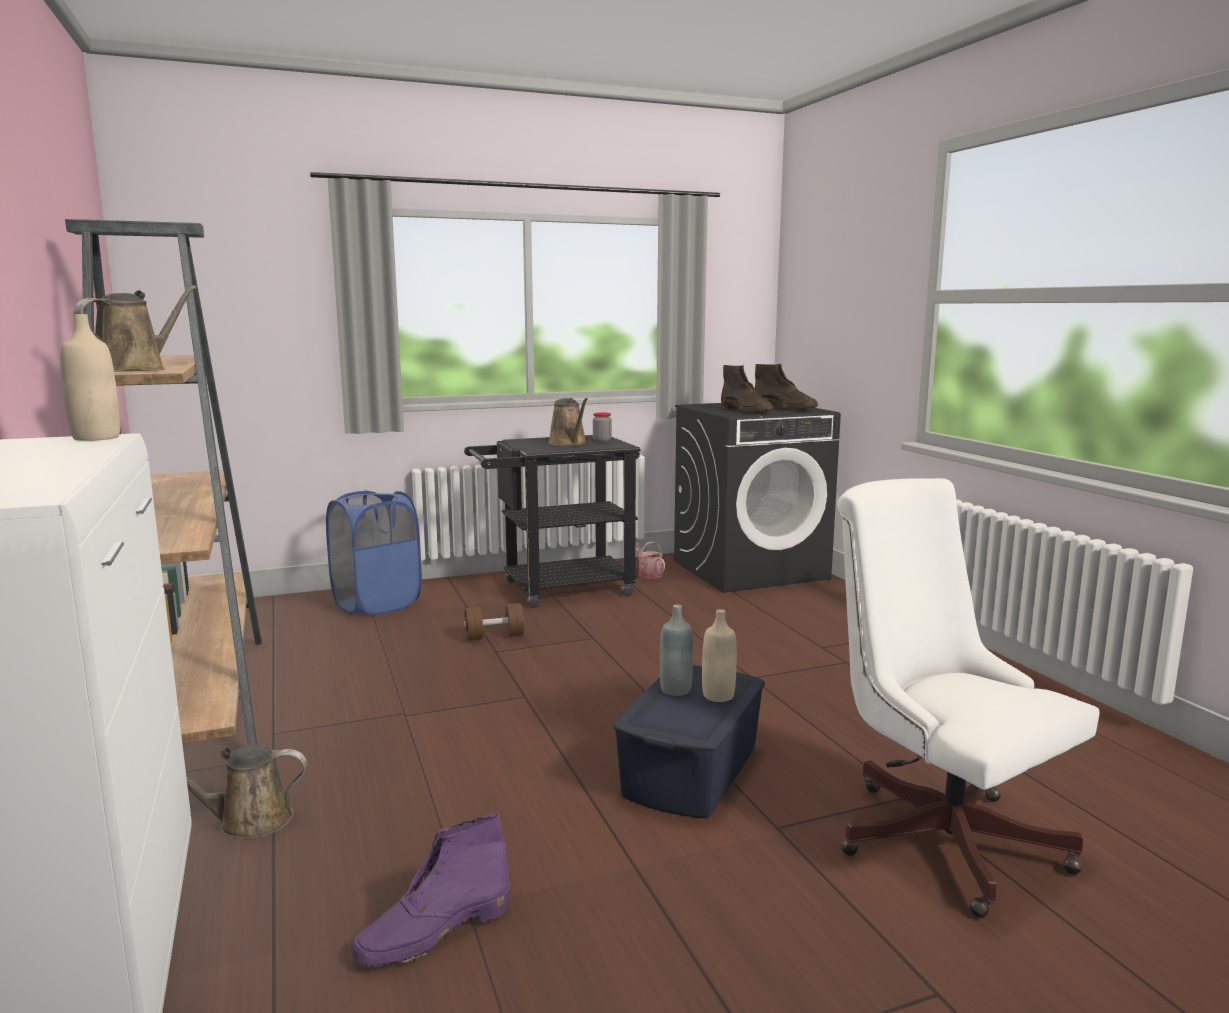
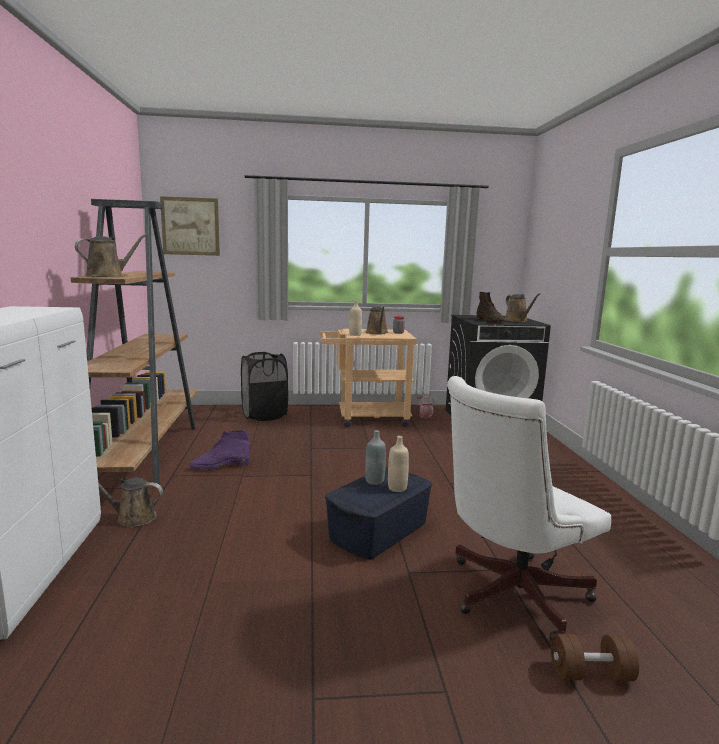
camera: 15 degrees right, 0 degrees up
beige bottle [60,314,120,441] -> beige bottle moved to [349,300,362,336]
blue laundry basket [326,490,422,615] -> black laundry basket [241,352,288,421]
purple boot [351,813,510,967] -> purple boot moved to [190,430,250,470]
black cart [464,435,641,608] -> beige cart [320,329,417,427]
brown dumbbell [464,603,524,640] -> brown dumbbell moved to [551,633,639,681]
brown boot [755,364,818,410] -> brown watering can [504,293,540,322]
white office chair [837,478,1100,918] -> white office chair turned 105 degrees counterclockwise [447,376,611,640]
none -> picture [160,196,220,256]

